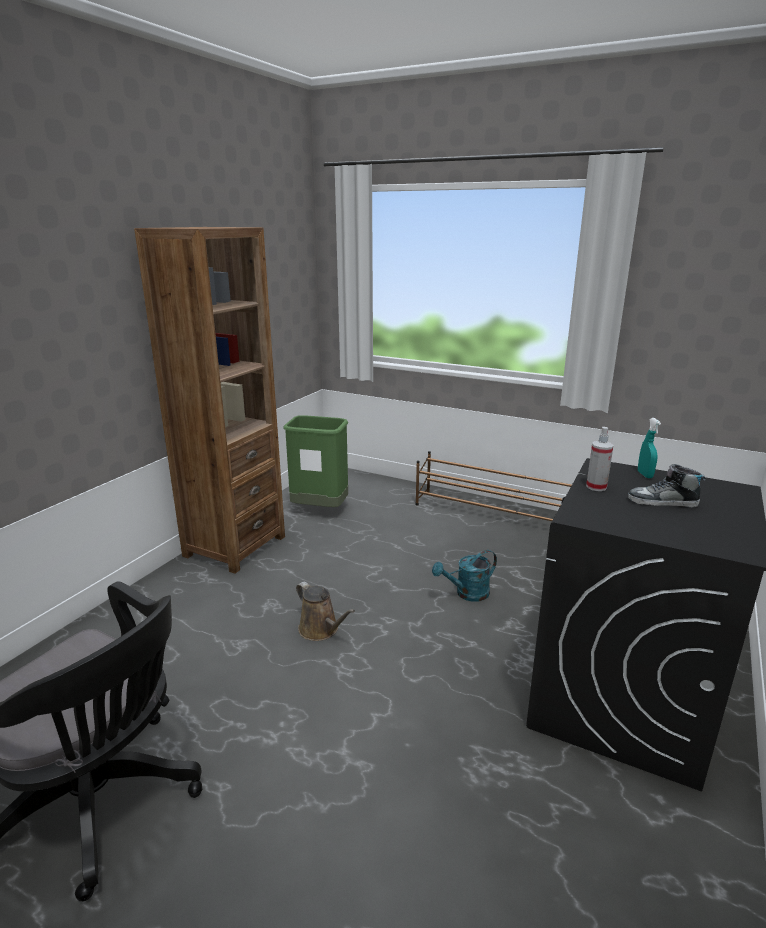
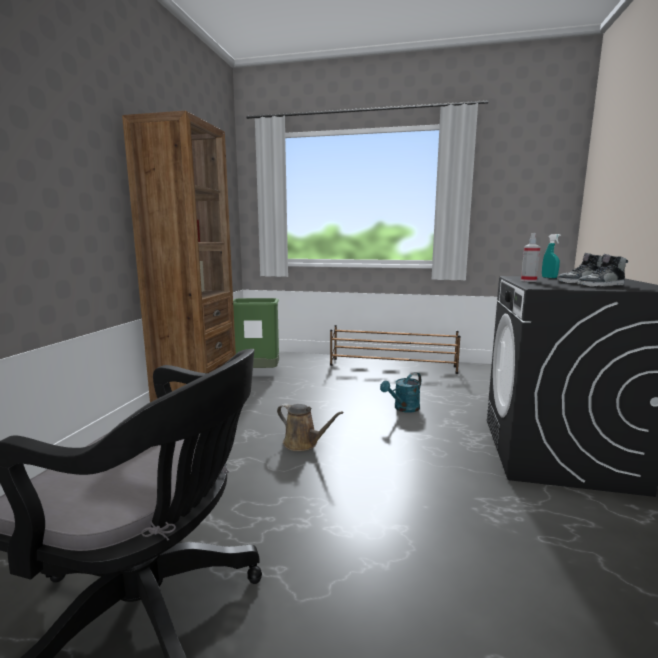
camera: 15 degrees left, 10 degrees down
none -> shoe [577,254,628,287]

